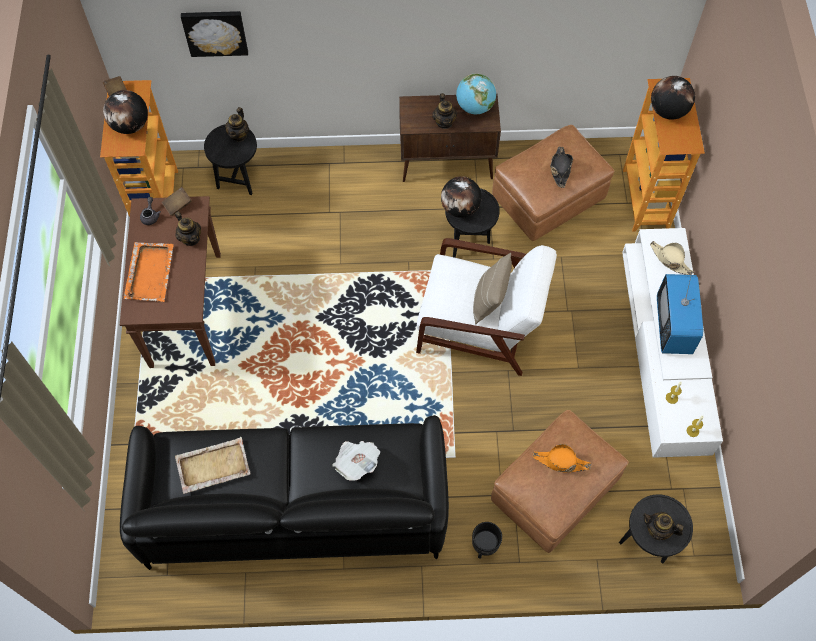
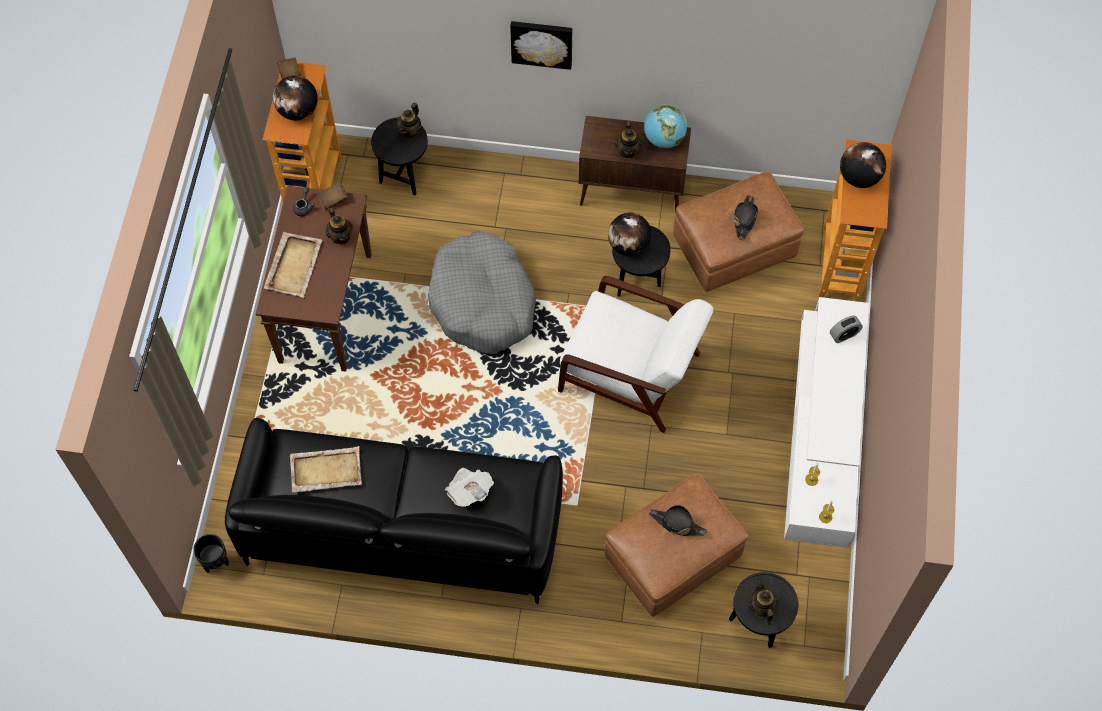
camera: 10 degrees right, 0 degrees up
orange tray [124,242,174,302] -> beige tray [264,232,322,298]
picture [181,11,248,57] -> picture moved to [510,21,572,70]
black planter [472,522,502,559] -> black planter moved to [193,534,229,573]
beige pillow [473,253,512,325] -> none
orange hat [533,444,591,473] -> black hat [649,505,707,536]
teapot [643,512,684,540] -> teapot turned 45 degrees clockwise [749,578,778,625]
beige hat [650,241,694,275] -> alarm clock [830,316,863,343]
television [657,272,703,354] -> none
none -> grey dog bed [428,231,536,354]

